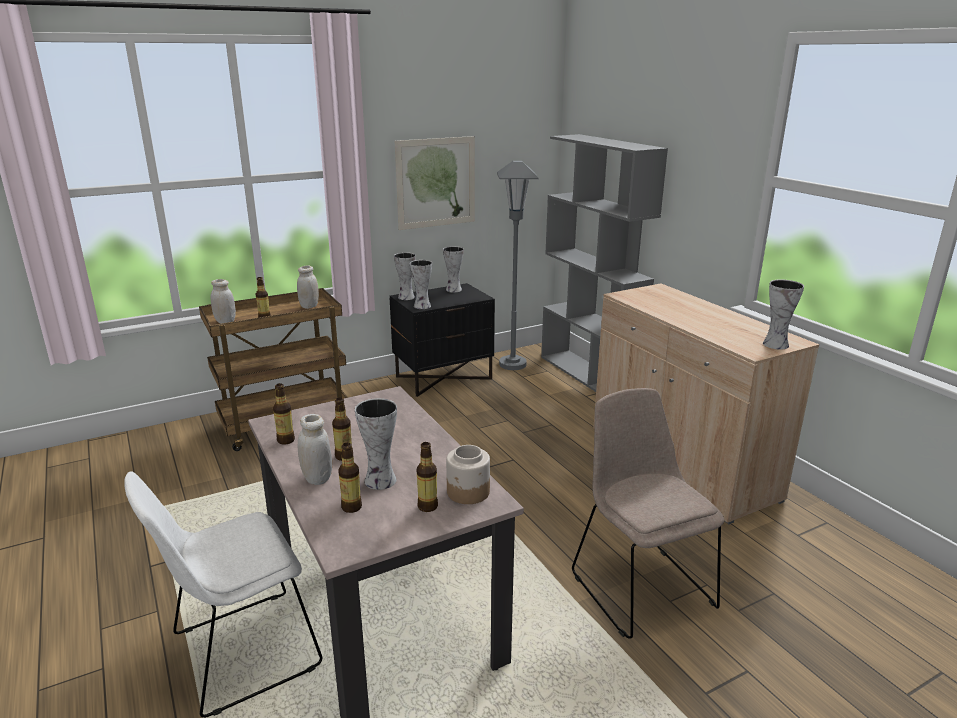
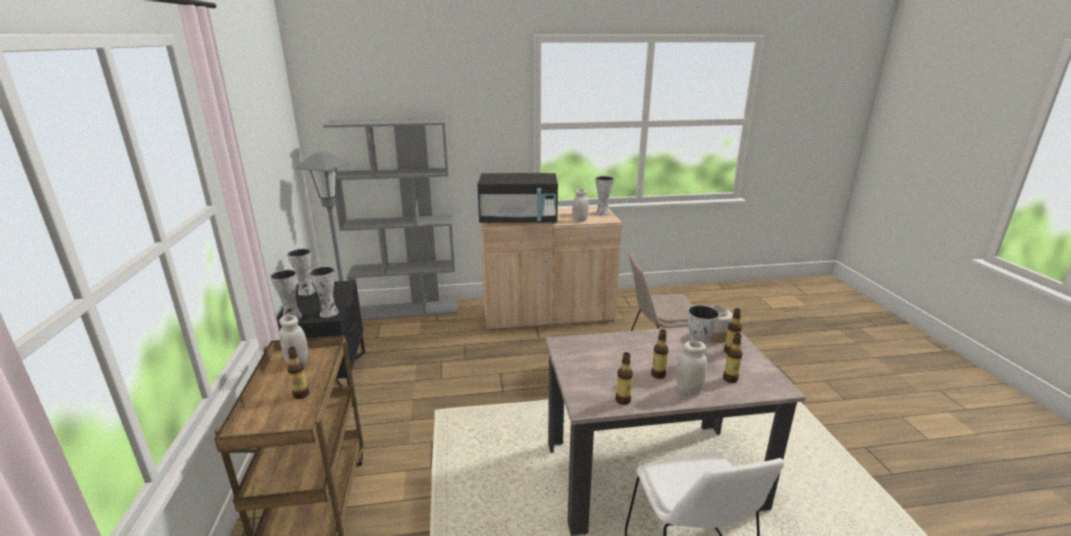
camera: 70 degrees left, 0 degrees up
white jar [211,279,236,324] -> white jar moved to [572,189,589,222]
picture [395,136,475,230] -> none
none -> black microwave [477,173,558,224]

